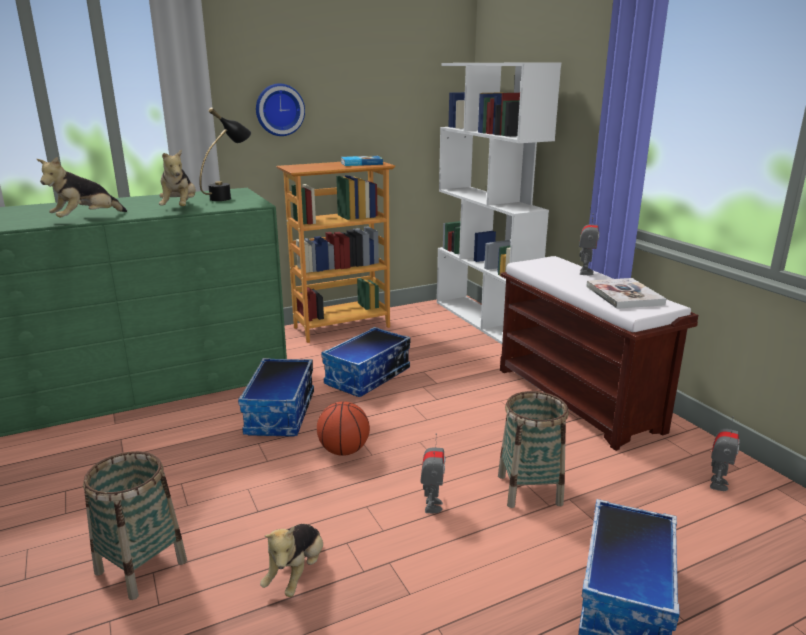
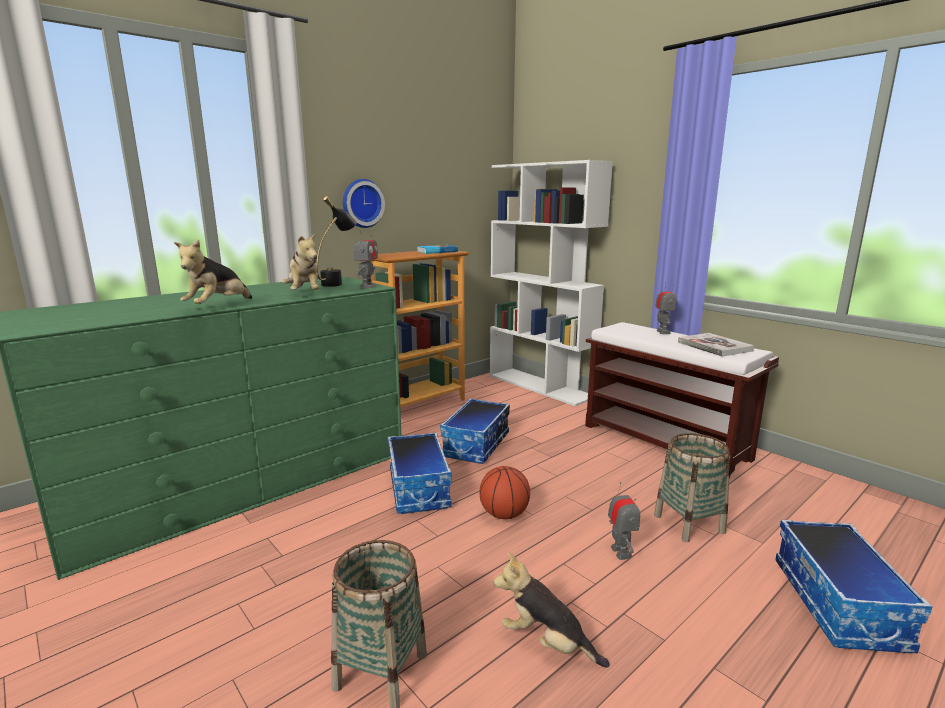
camera: 15 degrees left, 5 degrees down
plush toy [260,524,323,597] -> plush toy turned 120 degrees clockwise [494,552,610,668]
toy robot [710,416,740,491] -> toy robot moved to [354,230,378,288]

